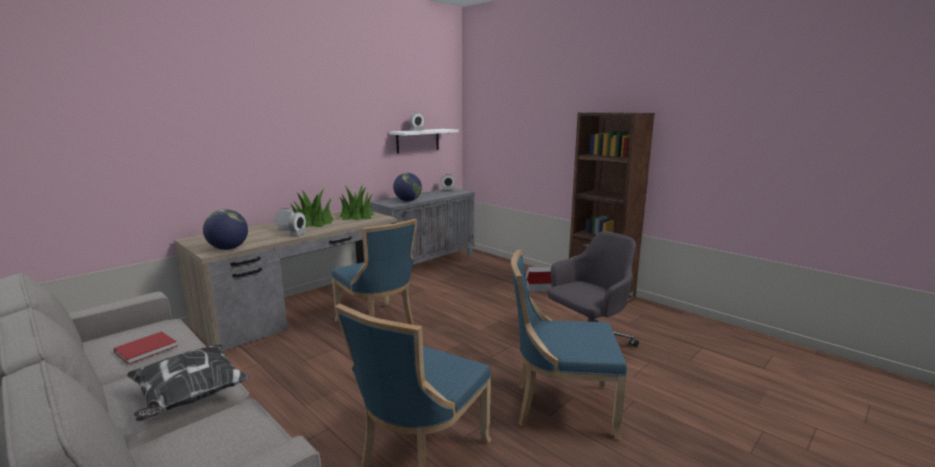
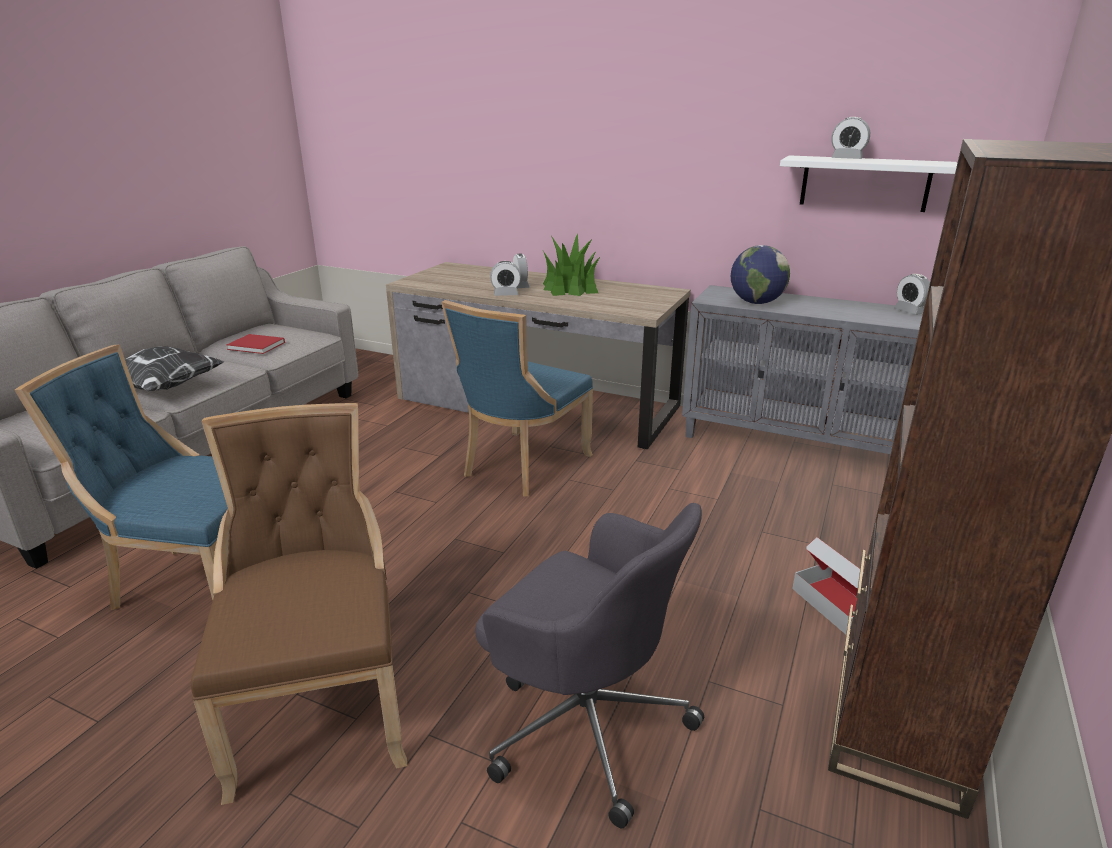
camera: 70 degrees right, 10 degrees up
globe [203,209,248,250] -> none
potted plant [339,184,374,220] -> none
blue chair [511,250,627,440] -> brown chair [191,403,407,805]

